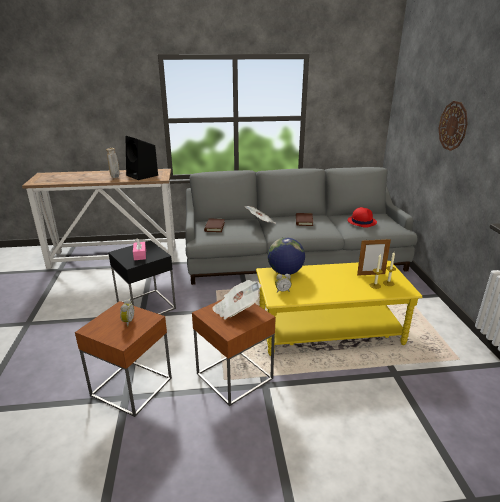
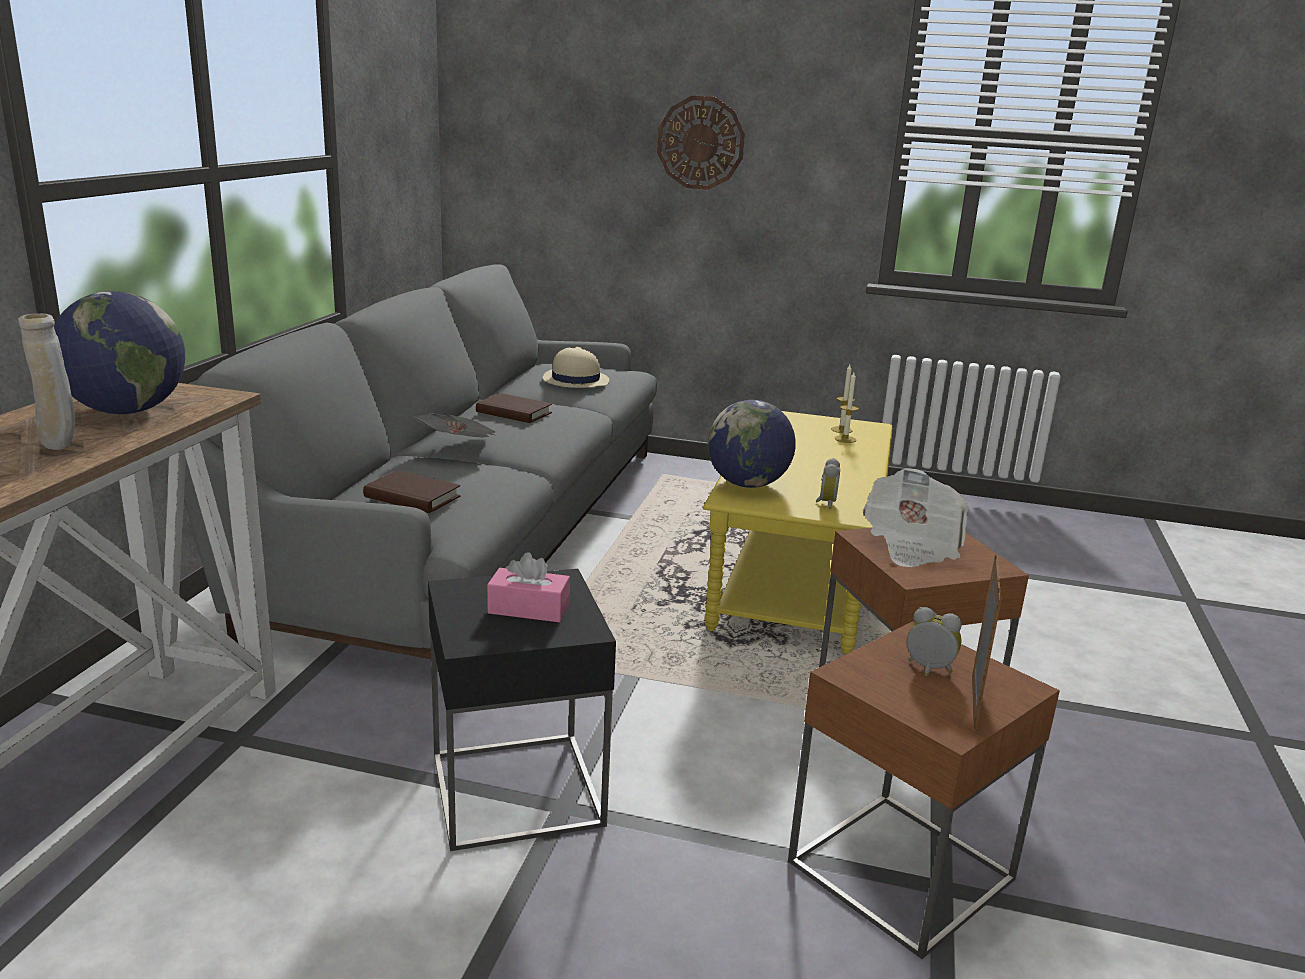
camera: 70 degrees left, 5 degrees down
black speaker [125,136,158,180] -> globe [54,291,185,414]
red hat [347,207,377,228] -> beige hat [543,347,609,388]
picture frame [357,239,391,276] -> picture frame moved to [972,554,1001,733]

